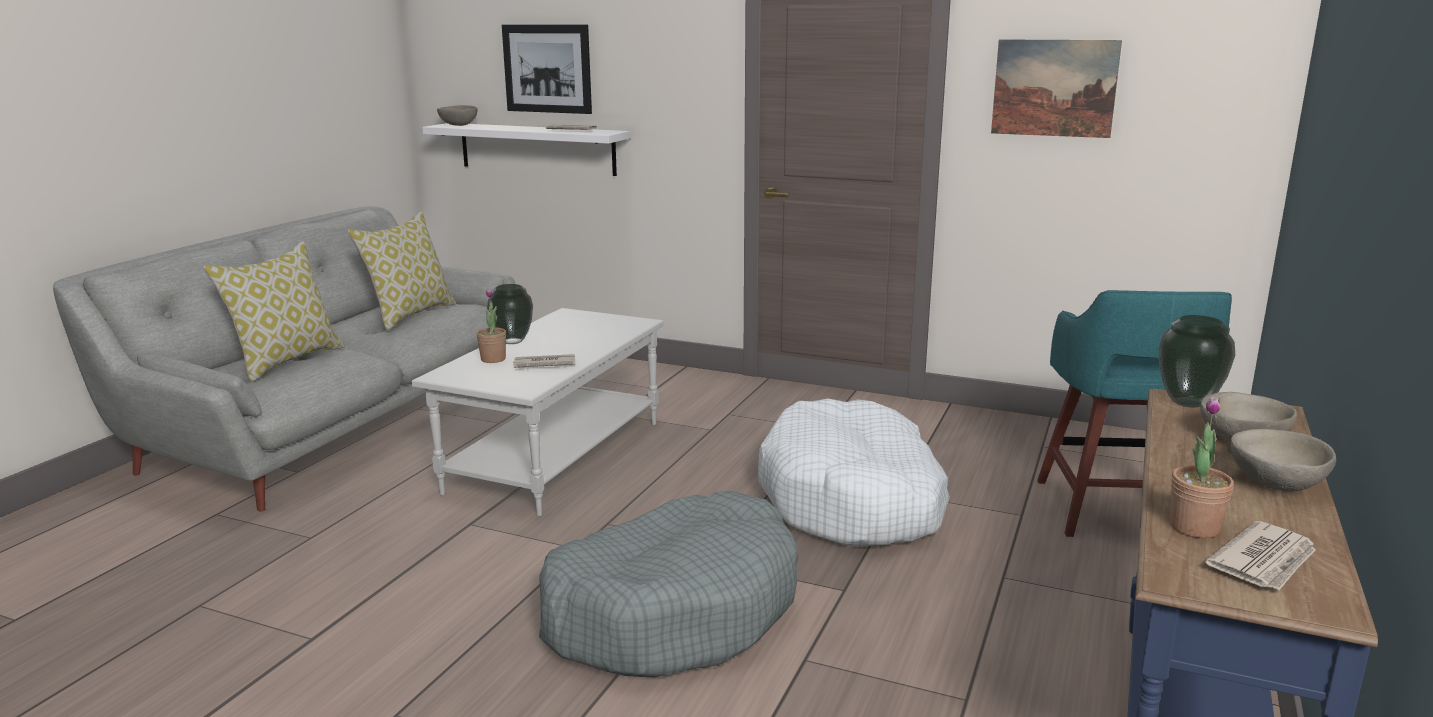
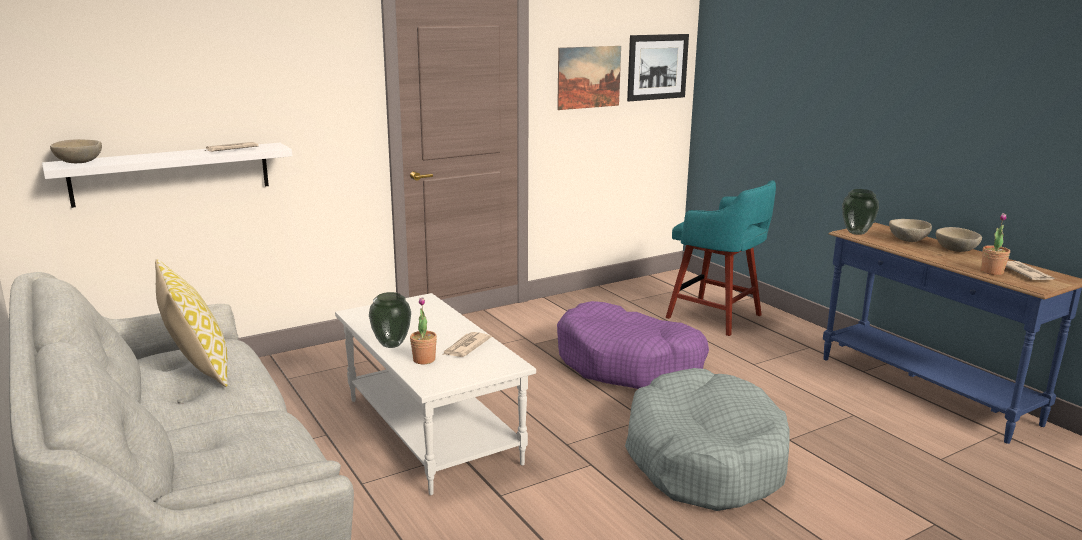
camera: 55 degrees left, 0 degrees up
pillow [203,241,345,382] -> none
picture [502,25,592,114] -> picture moved to [627,34,689,101]
white dog bed [758,398,950,546] -> purple dog bed [557,301,709,389]

